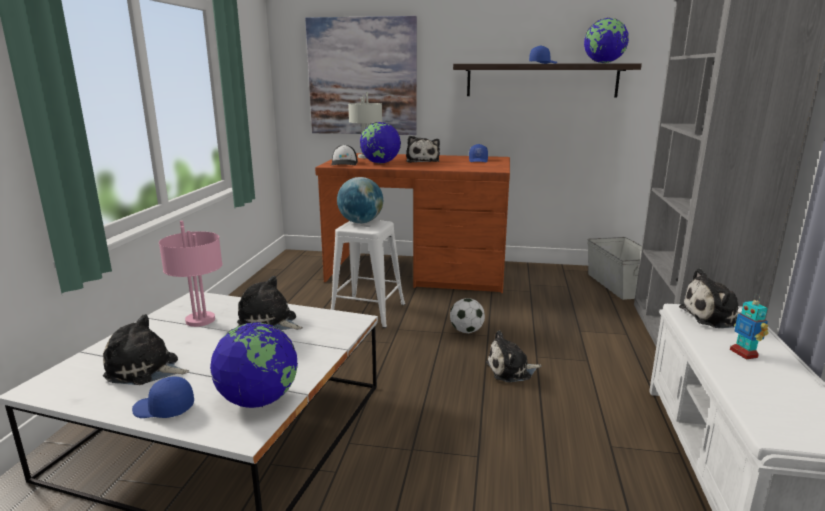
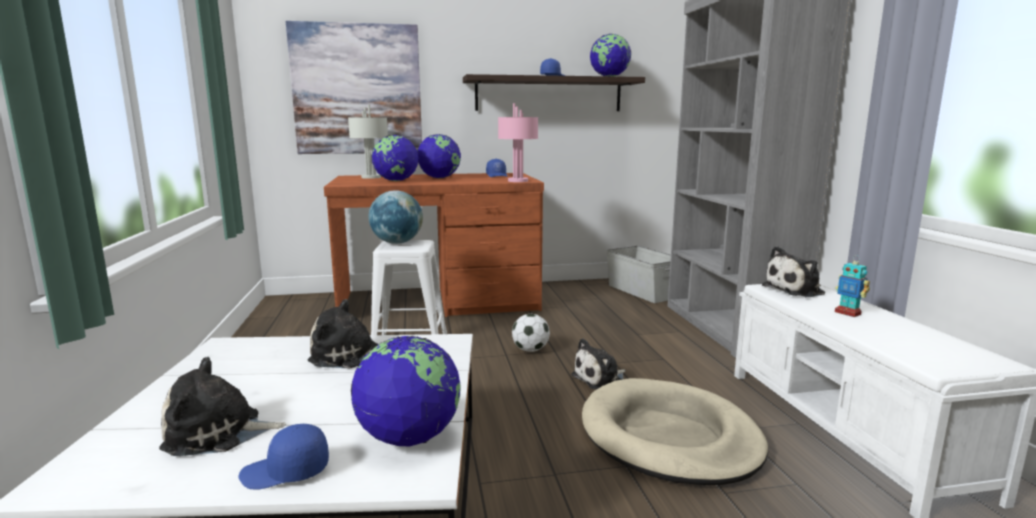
camera: 20 degrees left, 5 degrees down
pink table lamp [159,221,223,327] -> pink table lamp moved to [498,103,538,182]
cap [331,145,358,166] -> none
plush toy [406,136,440,163] -> globe [417,134,461,178]
none -> beige dog bed [582,378,768,485]

